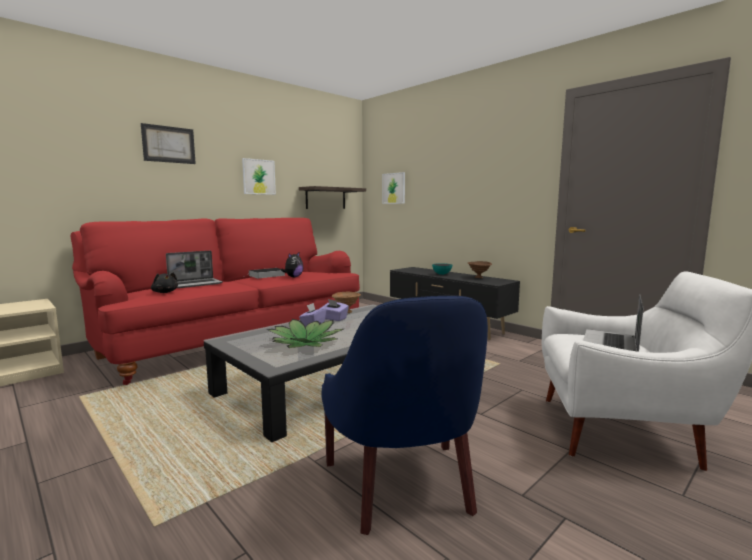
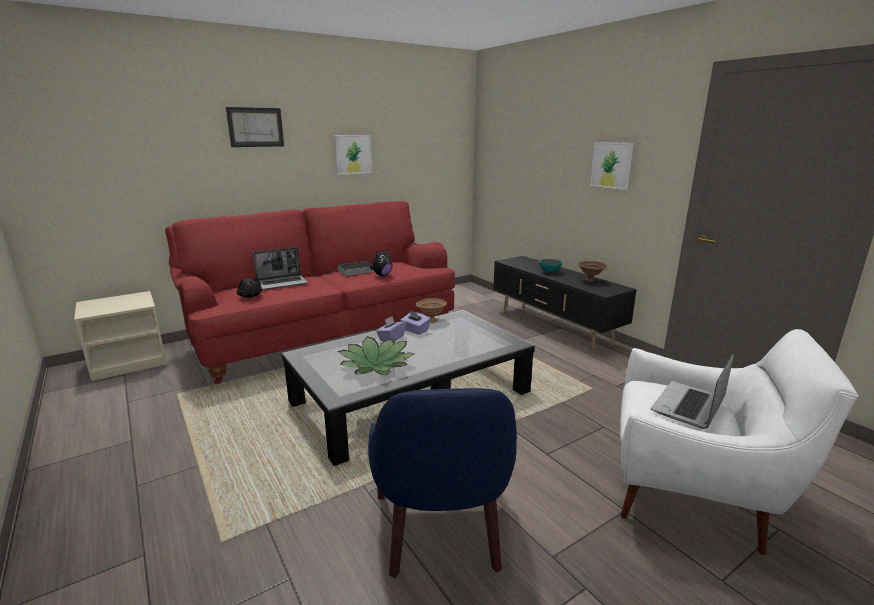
camera: 10 degrees right, 10 degrees up
shelf [299,186,366,209] -> none
picture [382,172,405,204] -> picture moved to [590,142,633,190]

